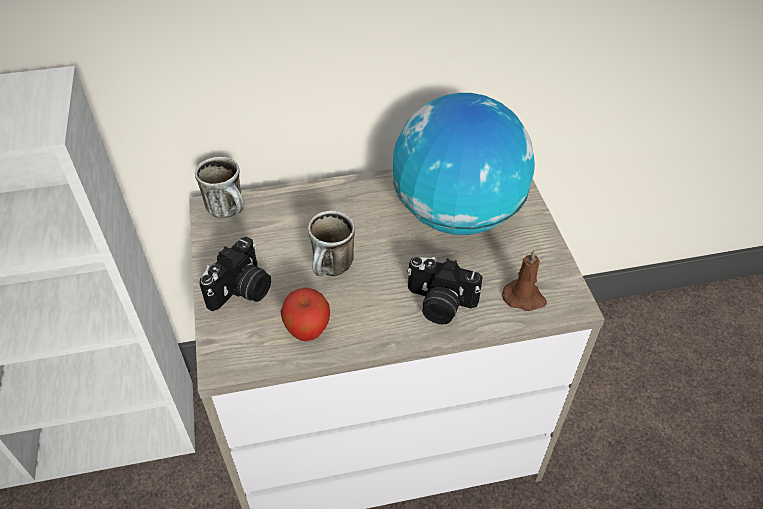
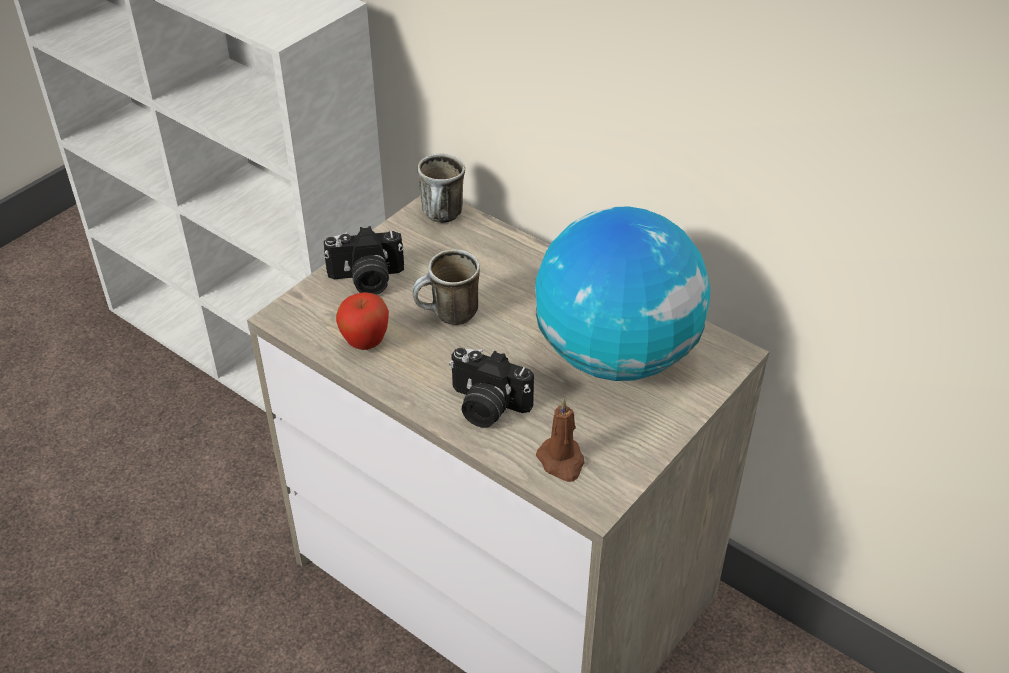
camera: 50 degrees right, 5 degrees down
camera [407,257,483,324] -> camera turned 45 degrees counterclockwise [449,348,534,428]

